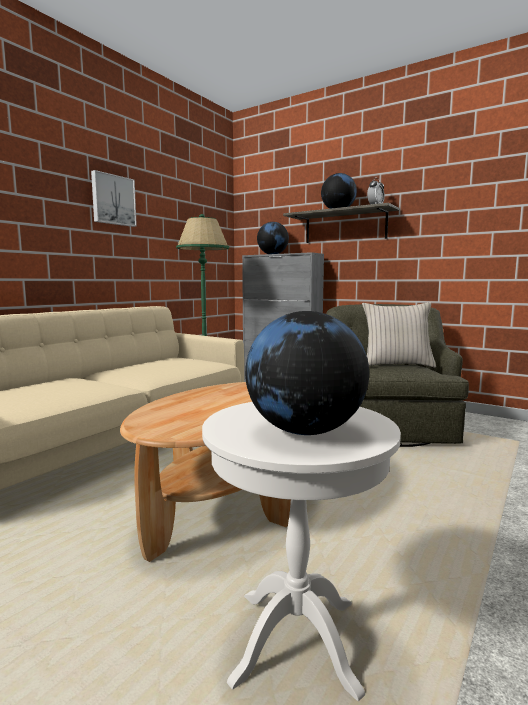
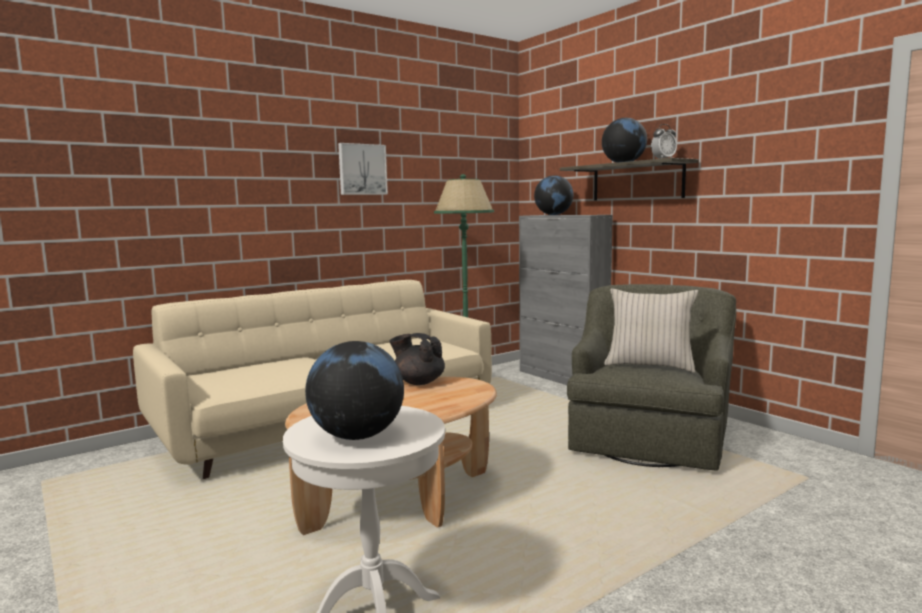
camera: 20 degrees right, 0 degrees up
none -> black teapot [390,333,445,385]

